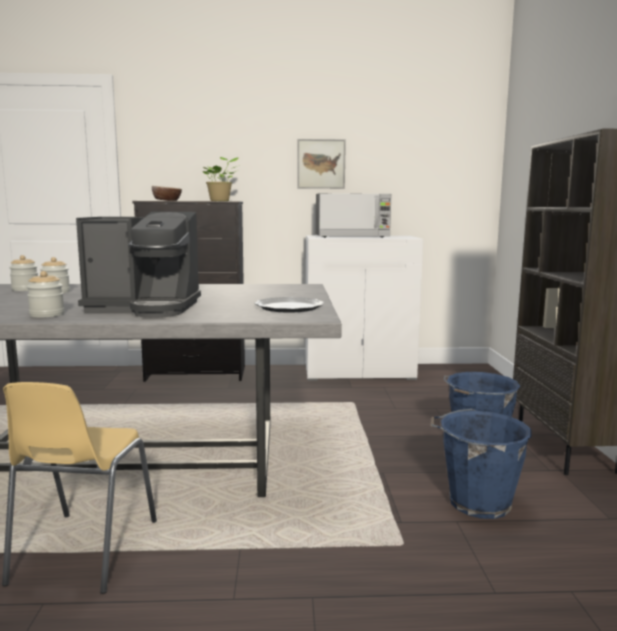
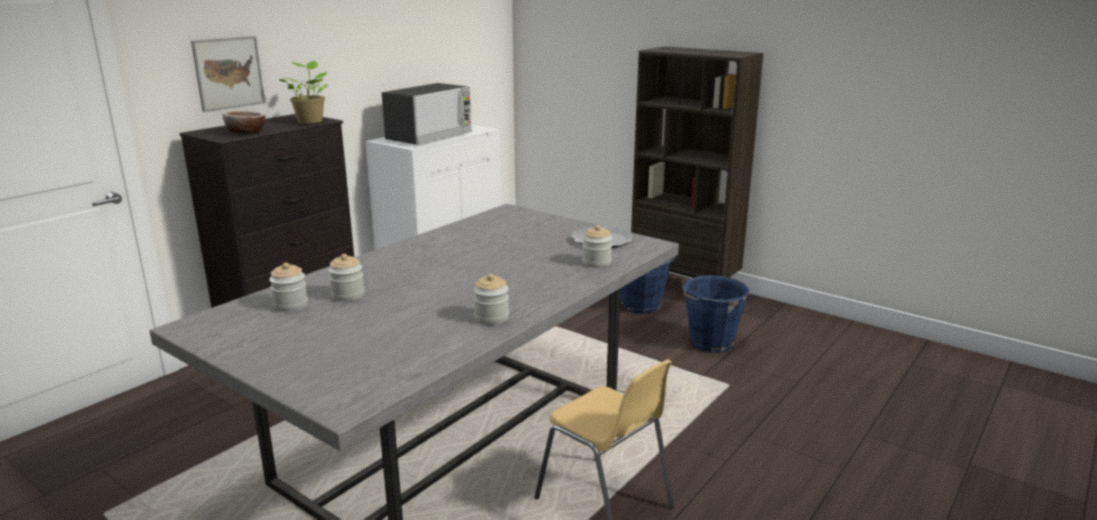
camera: 50 degrees left, 10 degrees up
coffee machine [76,212,201,318] -> none
picture [297,139,346,189] -> picture moved to [191,36,265,112]
none -> jar [582,225,612,268]

